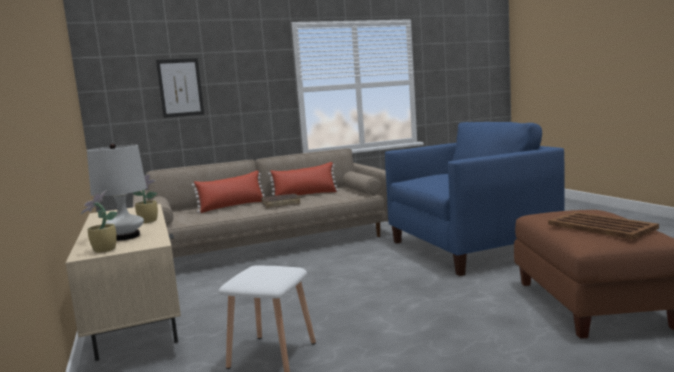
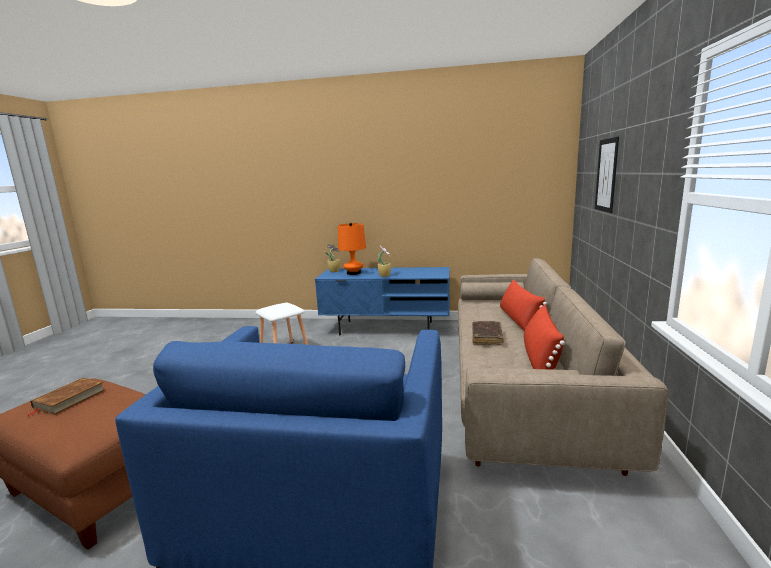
camera: 120 degrees right, 5 degrees up
beige tv stand [66,204,181,361] -> blue tv stand [315,267,450,335]
white table lamp [87,144,147,241] -> orange table lamp [338,223,366,275]
brown tray [548,212,659,240] -> brown book [28,378,105,416]

